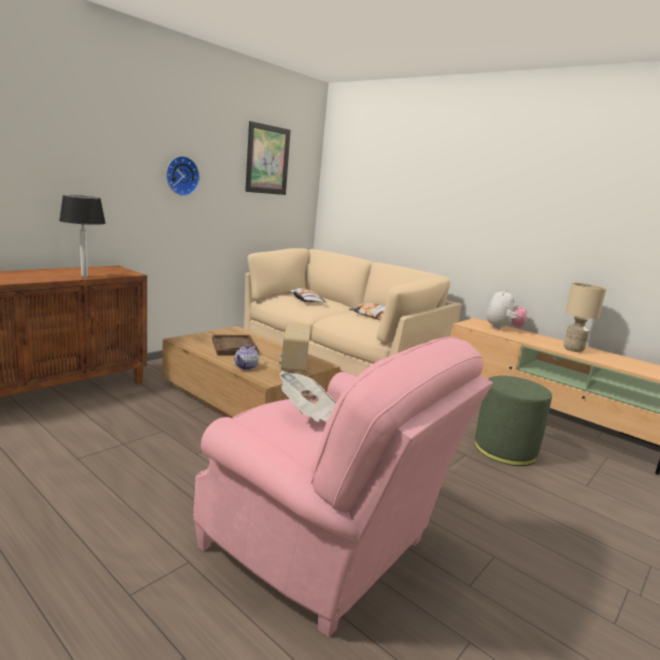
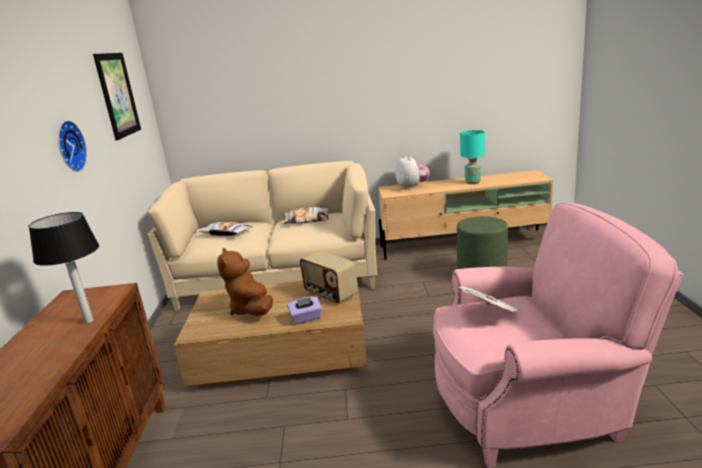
camera: 40 degrees left, 5 degrees up
brown tray [212,335,259,356] -> brown plush toy [217,248,273,316]
teapot [234,345,259,370] -> purple tissue box [287,296,322,324]
beige table lamp [564,283,606,352] -> turquoise table lamp [460,130,485,184]

